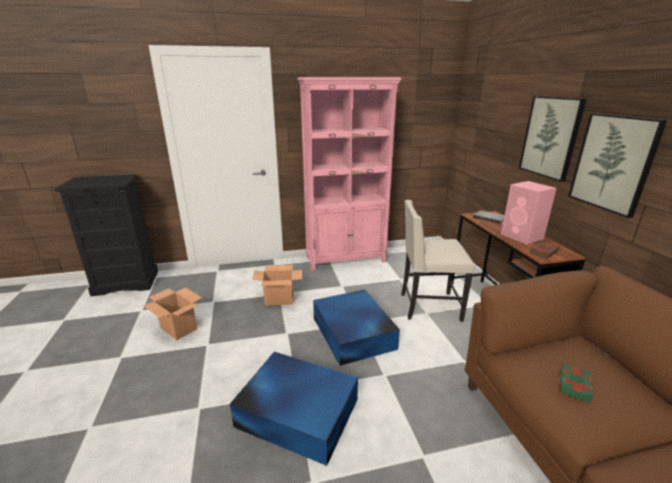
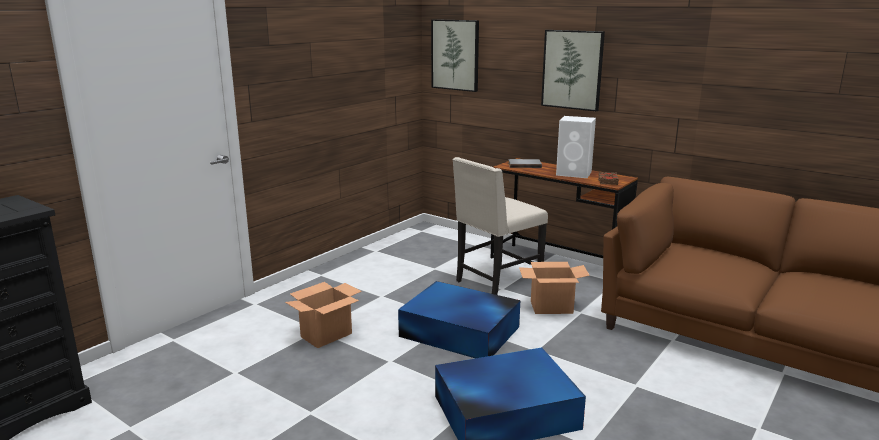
camera: 40 degrees left, 5 degrees down
cardboard box [143,287,202,340] -> cardboard box moved to [519,262,590,314]
pink bookcase [297,77,401,270] -> none
pink speaker [501,181,557,244] -> white speaker [556,116,596,178]
green book [560,363,593,402] -> none
picture [568,113,667,218] -> picture moved to [431,19,479,92]

